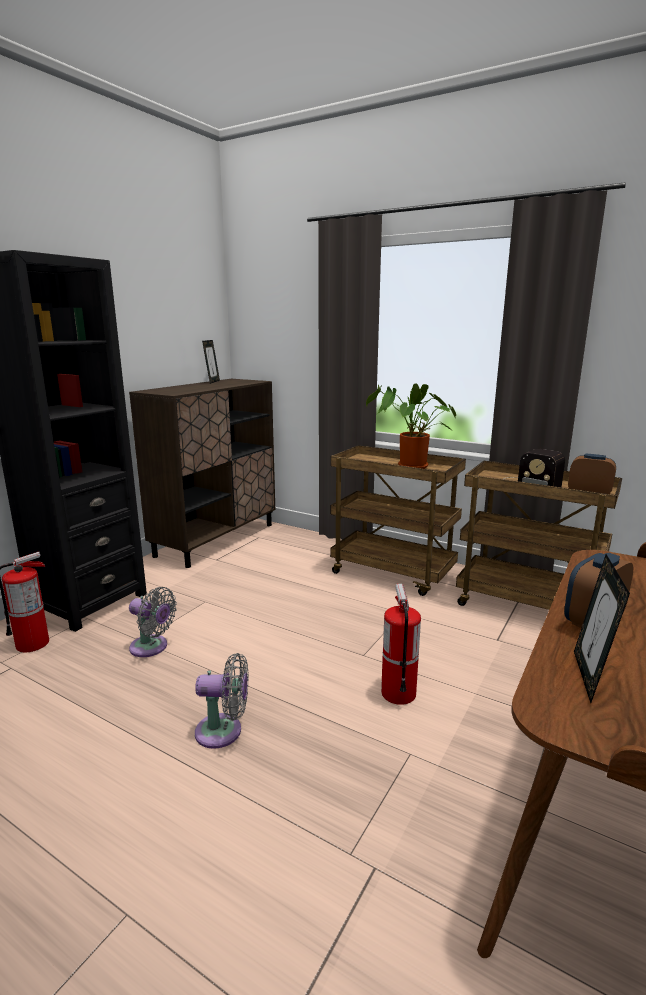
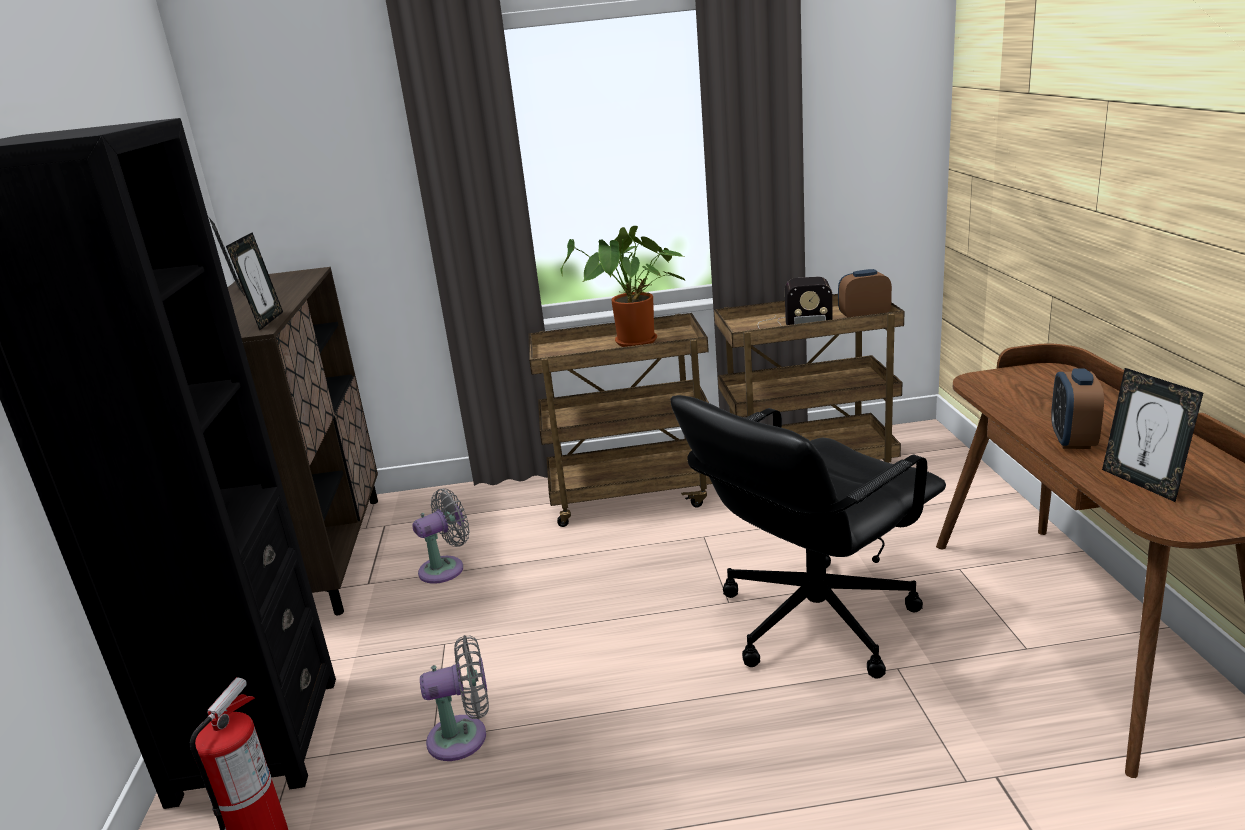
camera: 35 degrees left, 5 degrees up
grey fan [195,653,249,749] -> grey fan moved to [412,488,470,584]
fire extinguisher [381,584,421,705] -> black office chair [670,395,946,679]
none -> picture frame [226,232,283,330]

